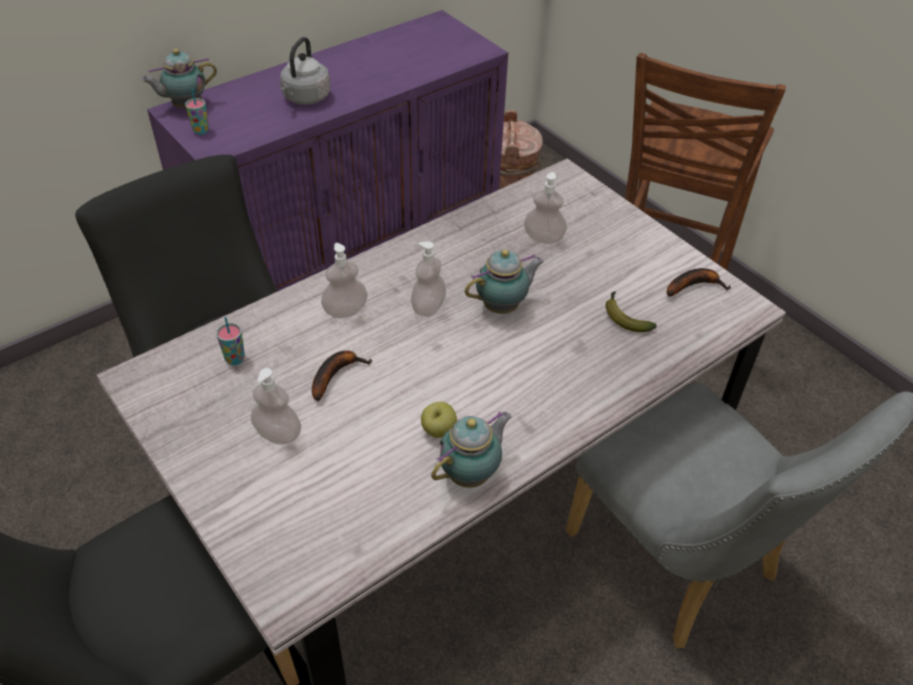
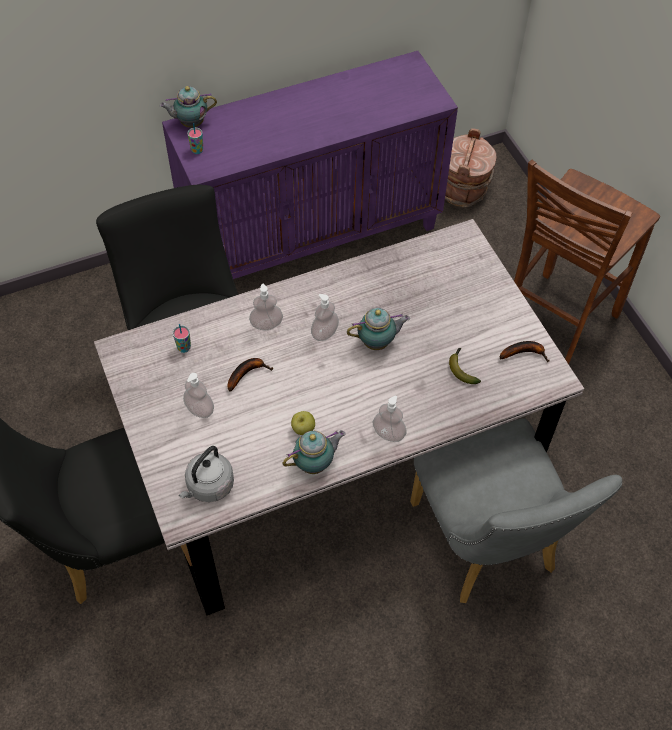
camera: 15 degrees right, 10 degrees up
grey kettle [280,37,330,105] -> grey kettle moved to [179,446,234,502]
soap dispenser [524,172,567,244] -> soap dispenser moved to [373,396,407,442]

